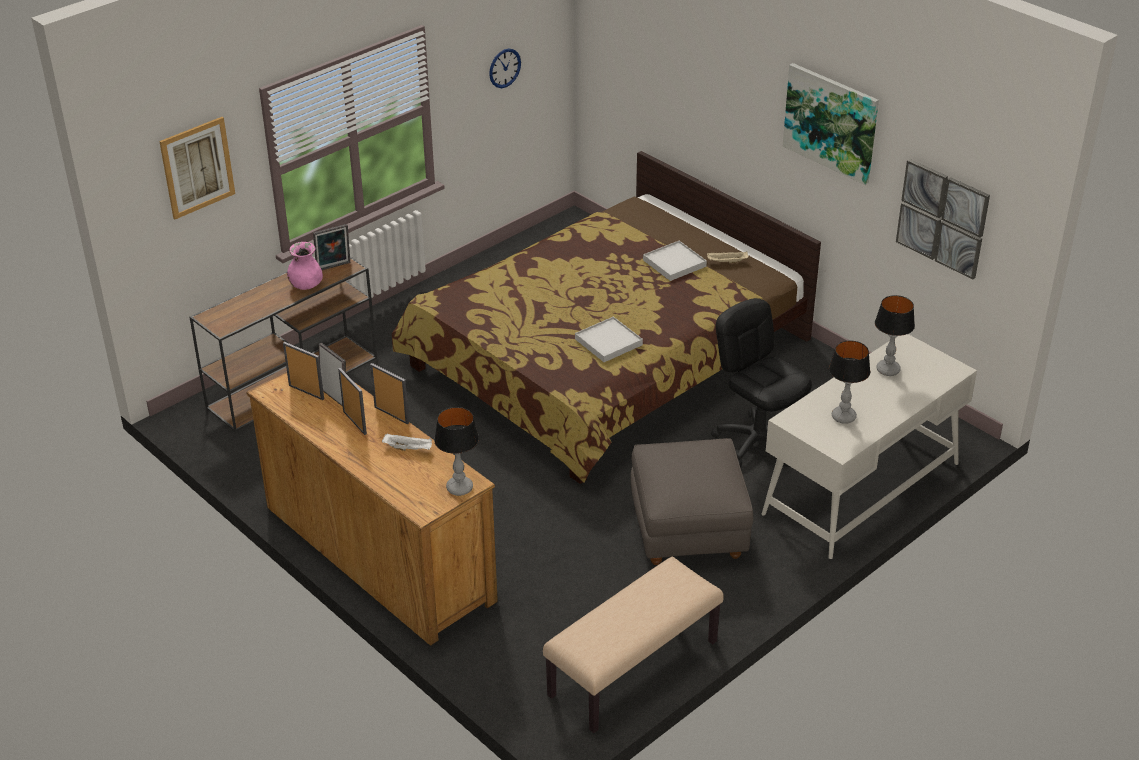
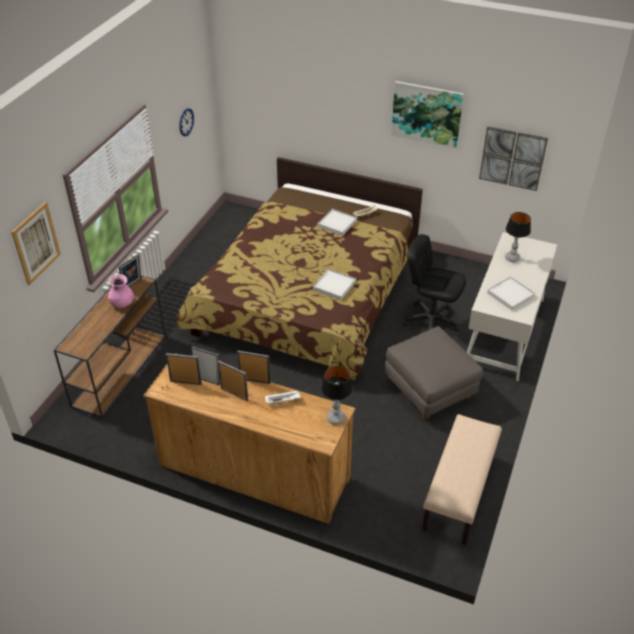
camera: 25 degrees left, 5 degrees up
table lamp [829,340,870,424] -> white tray [487,276,535,310]

